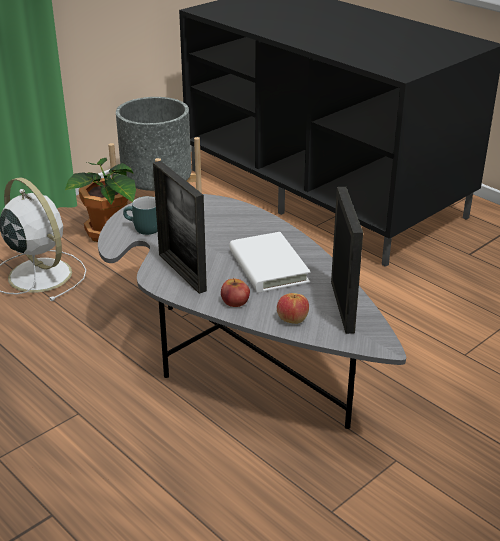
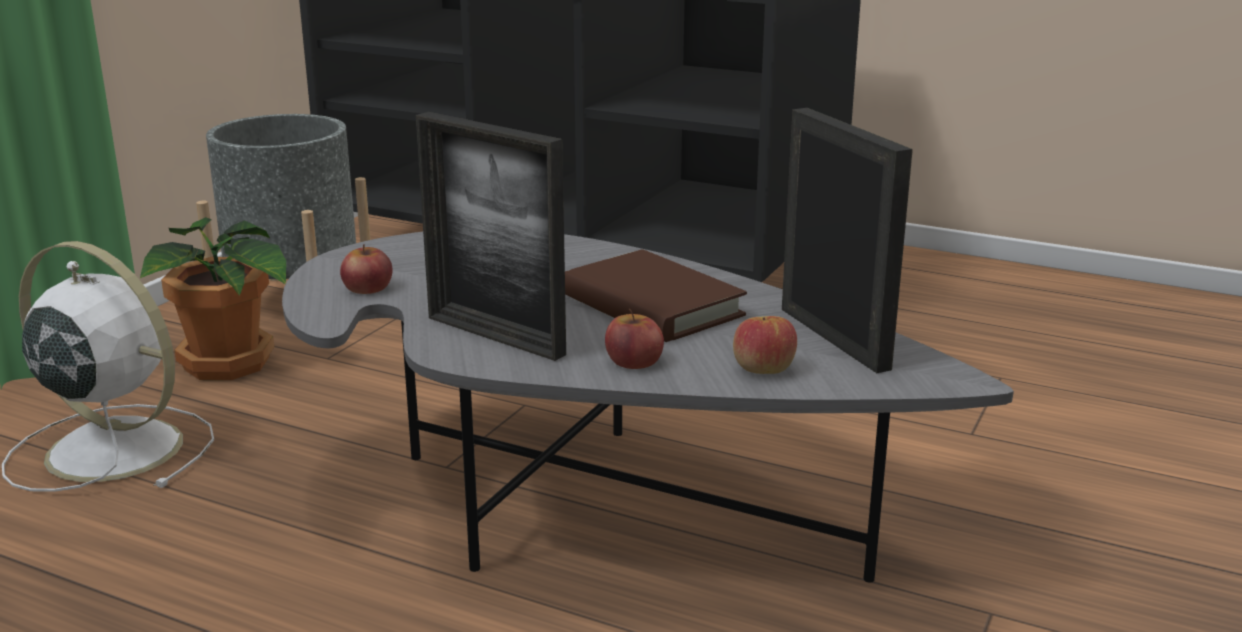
camera: 20 degrees left, 10 degrees down
turquoise mug [123,196,158,235] -> apple [340,244,393,294]
white book [229,232,311,293] -> brown book [565,249,747,342]

